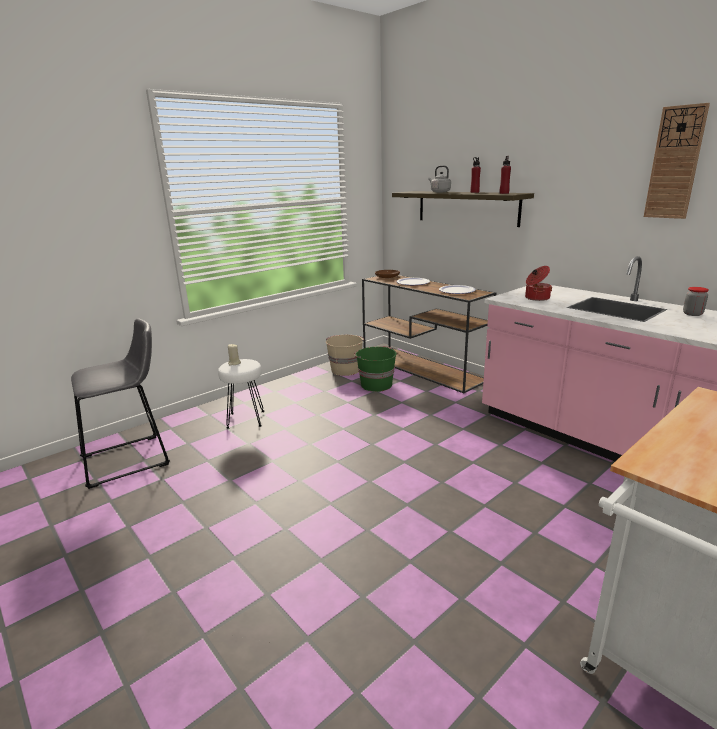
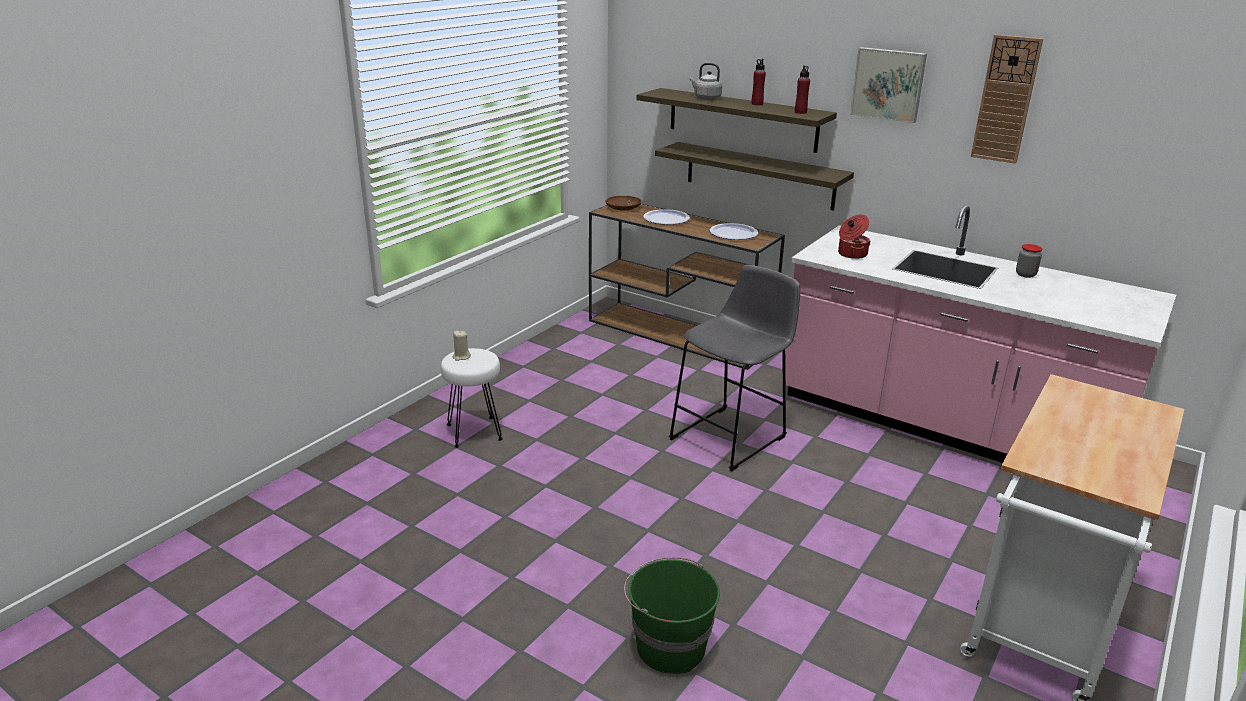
camera: 15 degrees left, 5 degrees up
grey stool [71,319,170,489] -> grey stool moved to [669,265,800,471]
beige bucket [326,335,364,376] -> none
green bucket [354,346,397,392] -> green bucket moved to [624,557,720,674]
none -> shelf [655,142,854,211]
none -> picture [850,47,927,124]

